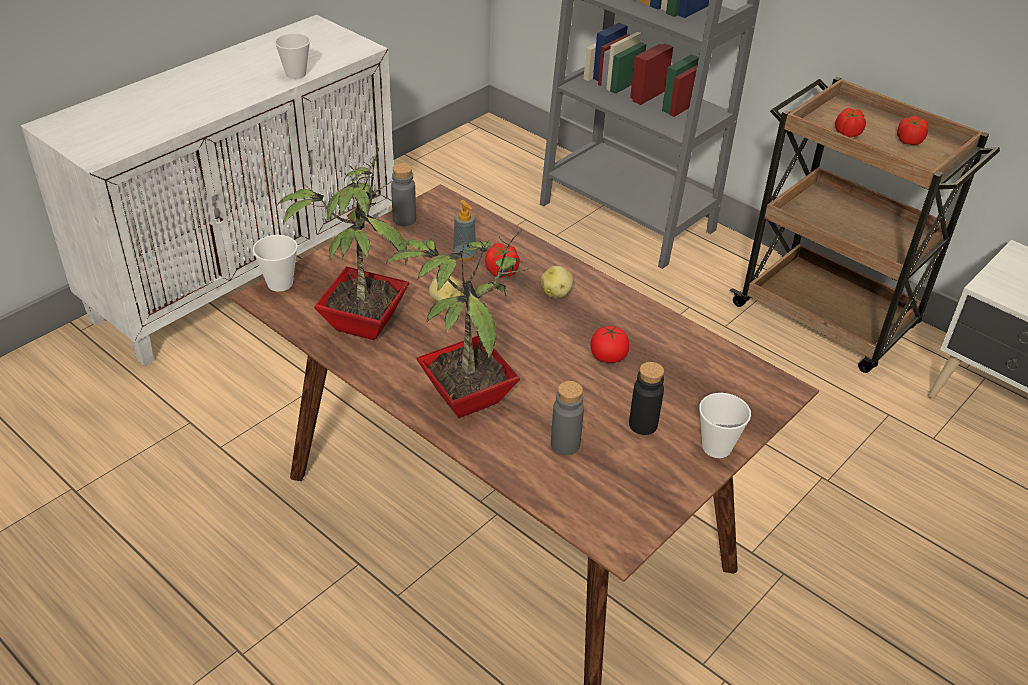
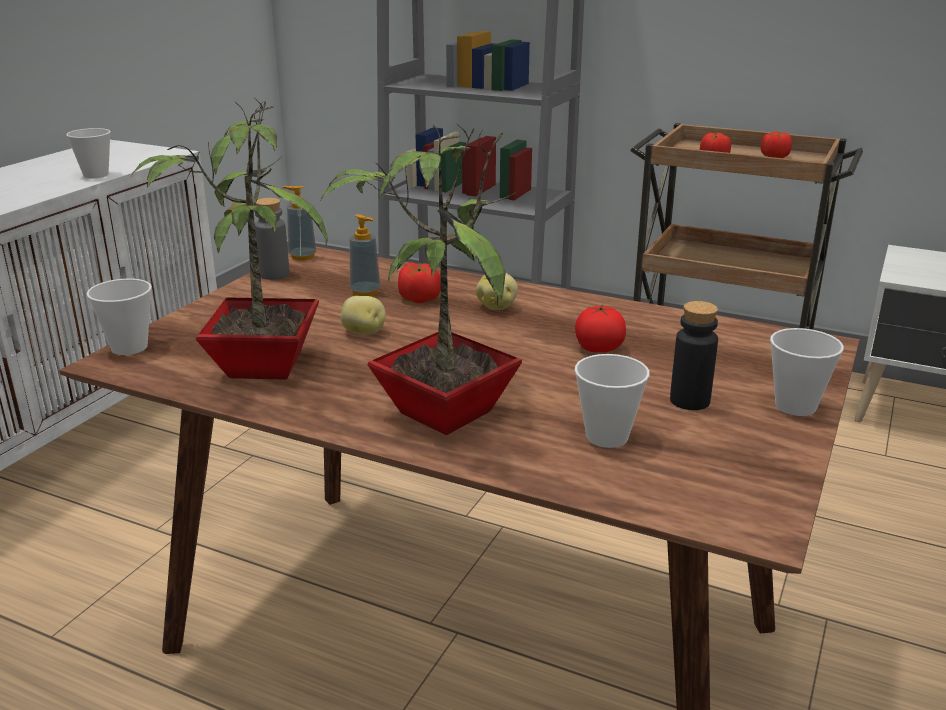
camera: 15 degrees left, 15 degrees down
grey bottle [551,381,584,455] -> cup [574,354,650,448]
none -> soap dispenser [282,186,316,261]

